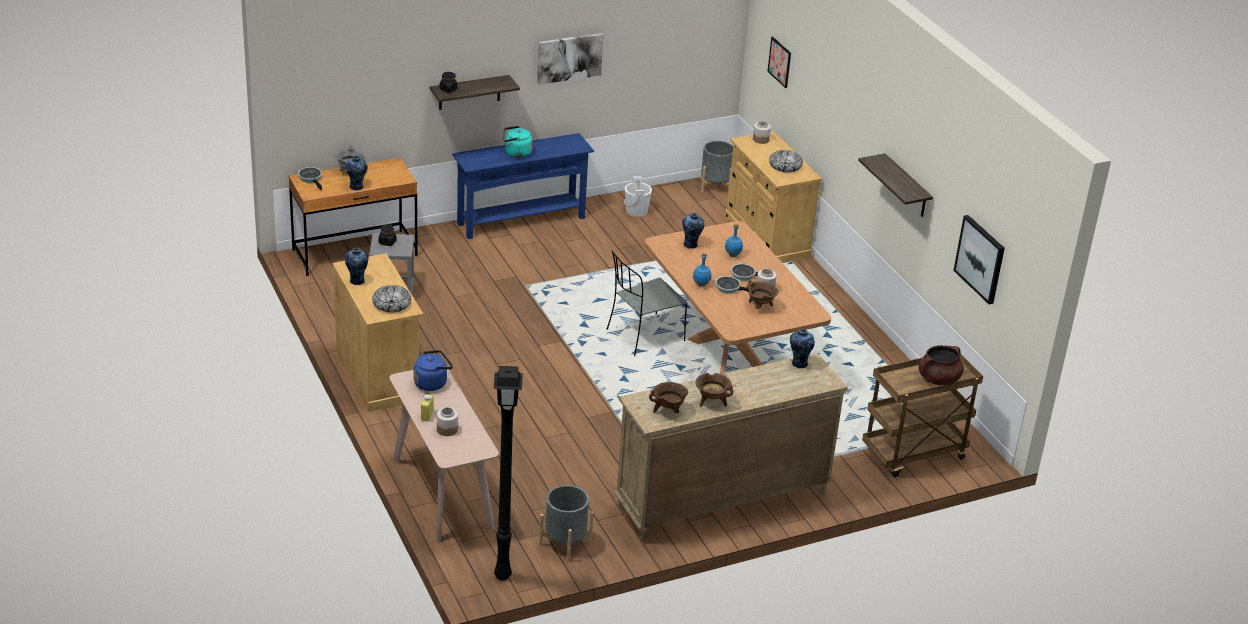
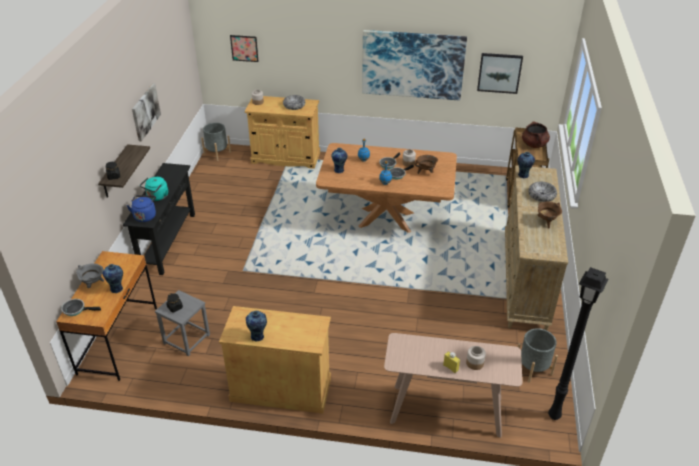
camera: 55 degrees left, 5 degrees up
bowl [372,285,411,313] -> bowl moved to [528,182,557,202]
blue kettle [414,350,453,391] -> blue kettle moved to [127,195,156,222]
blue console table [452,133,594,239] -> black console table [123,163,195,275]
grey chair [607,251,688,356] -> none
white bucket [624,176,652,217] -> none
brown cooking pot [649,382,688,413] -> none
shelf [858,153,933,217] -> picture [362,30,467,101]

